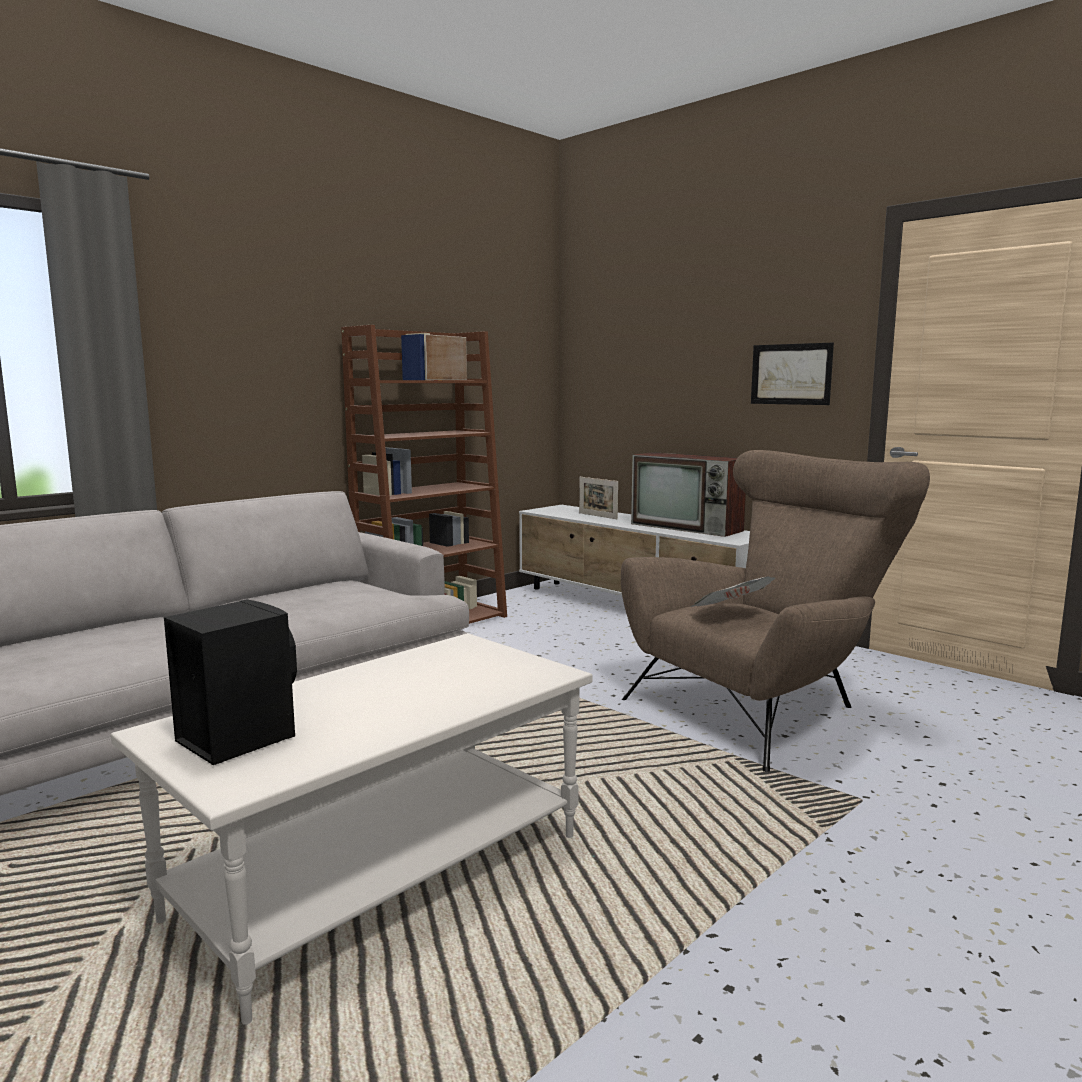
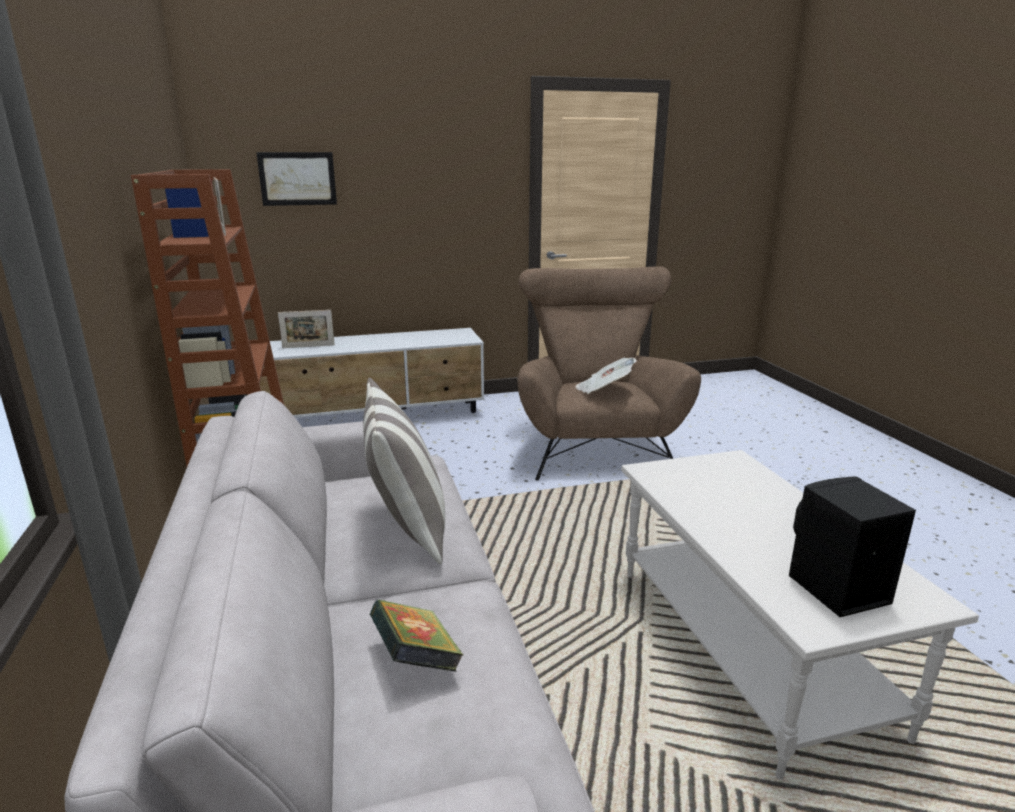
camera: 60 degrees left, 10 degrees up
television [631,452,746,537] -> none
picture [751,343,834,405] -> picture moved to [256,152,337,206]
none -> pillow [363,378,445,565]
none -> book [370,600,463,672]

